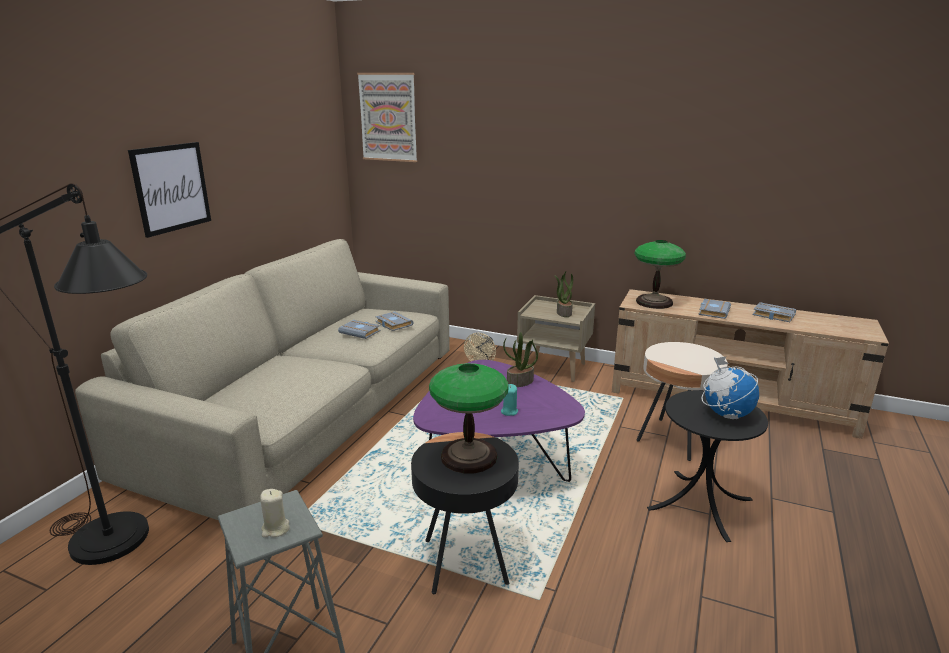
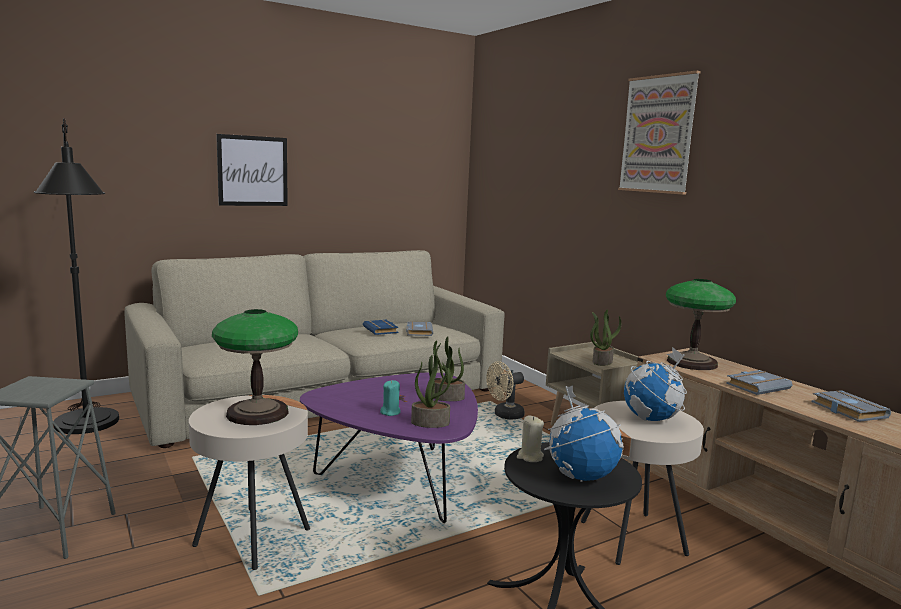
camera: 35 degrees right, 10 degrees down
beige candle [260,489,290,537] -> beige candle moved to [517,415,544,462]
grey book [338,320,381,339] -> blue book [363,320,399,335]
picture [357,73,417,162] -> picture moved to [618,70,700,195]
black side table [411,432,519,594] -> beige side table [189,395,310,570]
none -> potted plant [411,355,451,428]
none -> globe [624,347,687,421]

